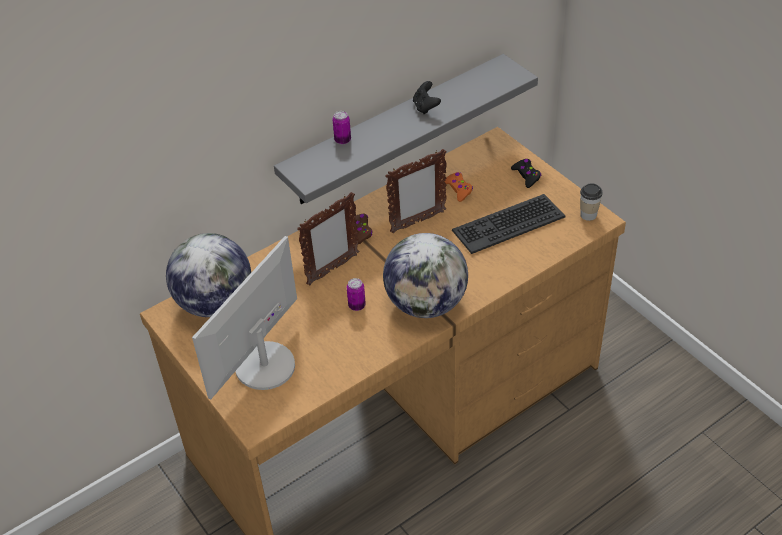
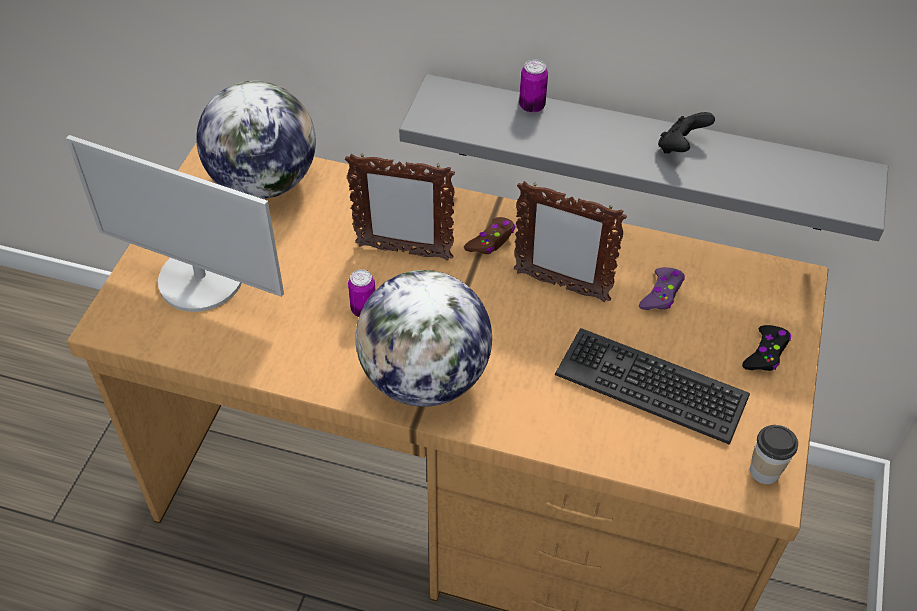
camera: 50 degrees right, 5 degrees up
monitor [192,236,297,400] -> monitor turned 150 degrees counterclockwise [66,135,284,312]
orange game controller [445,172,473,202] -> purple game controller [639,267,685,310]

